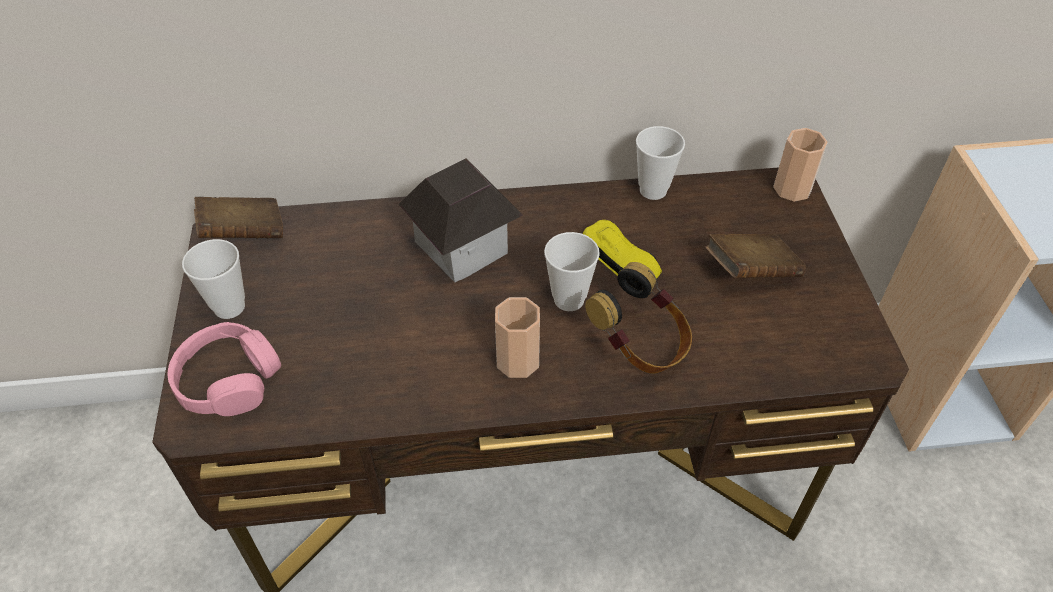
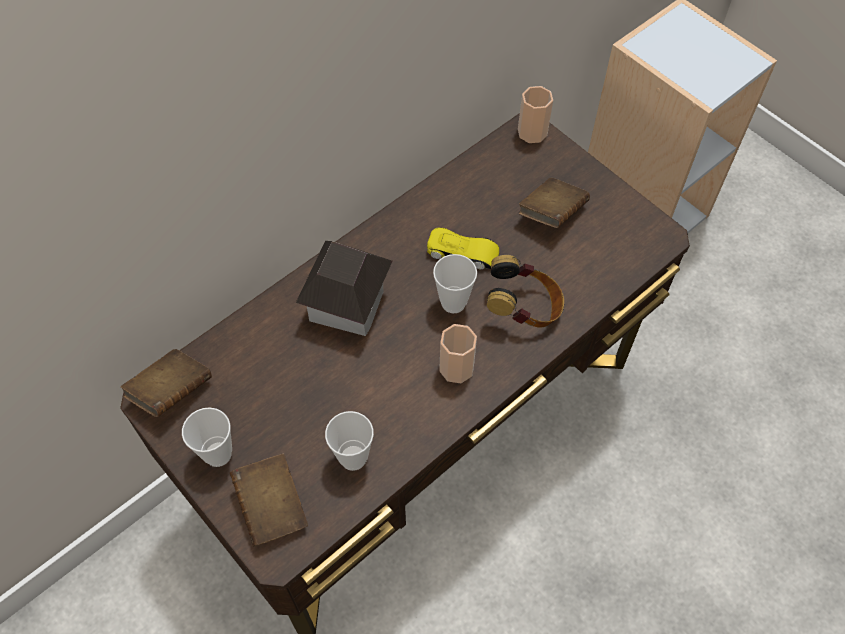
camera: 35 degrees left, 10 degrees up
pink headphones [167,322,281,416] -> brown book [230,453,308,546]
cup [636,126,685,200] -> cup moved to [325,411,374,471]

